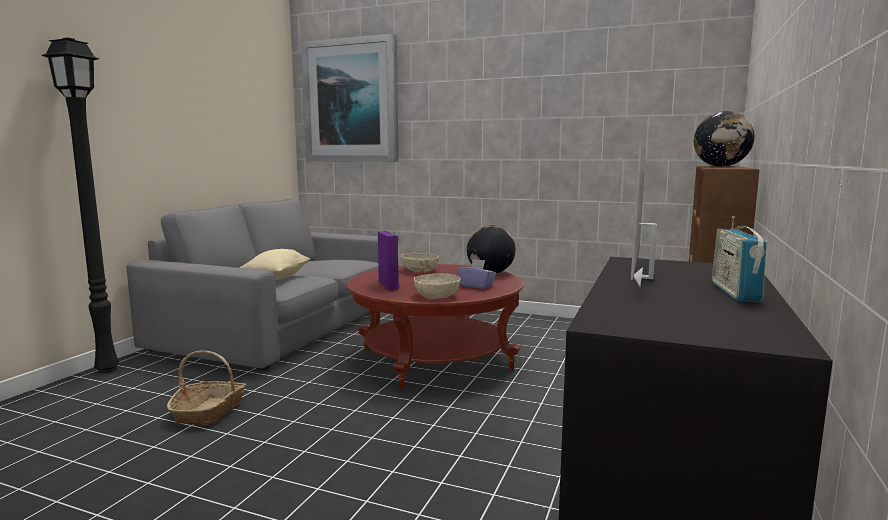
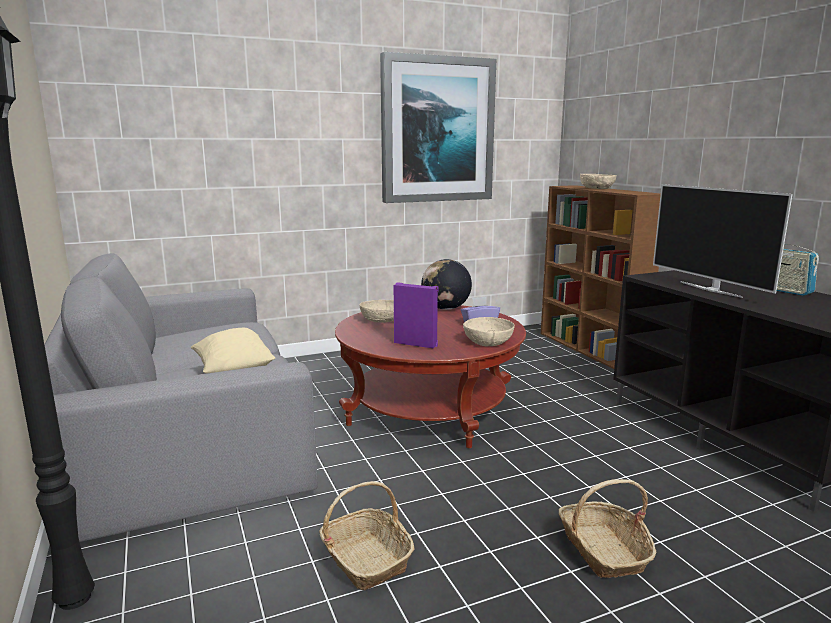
camera: 45 degrees left, 5 degrees up
picture [301,34,399,162] -> picture moved to [380,52,496,203]
globe [694,111,754,167] -> beige bowl [580,174,616,189]
none -> basket [559,479,656,578]

